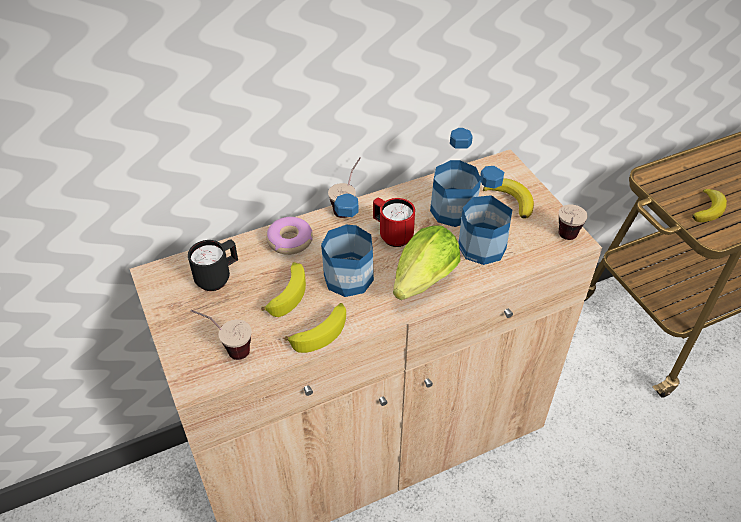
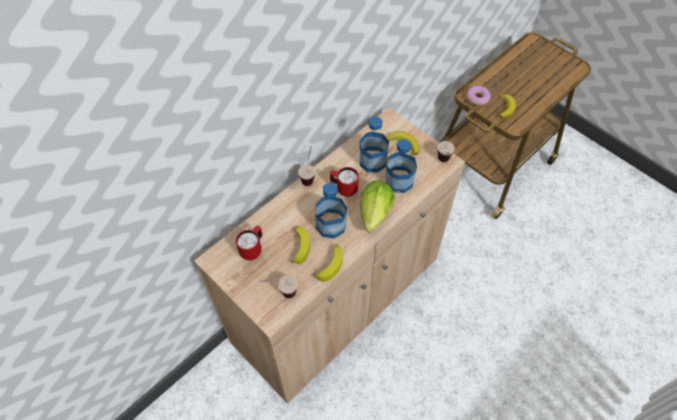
camera: 20 degrees left, 10 degrees up
black mug [188,239,238,291] -> red mug [236,226,263,260]
donut [266,217,313,255] -> donut moved to [466,86,491,105]

